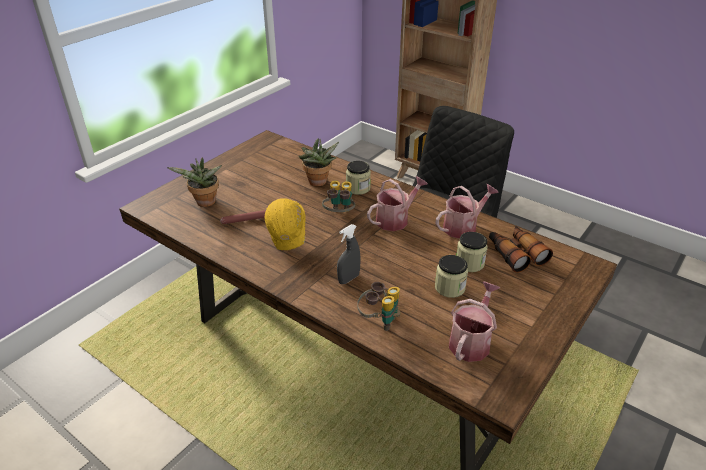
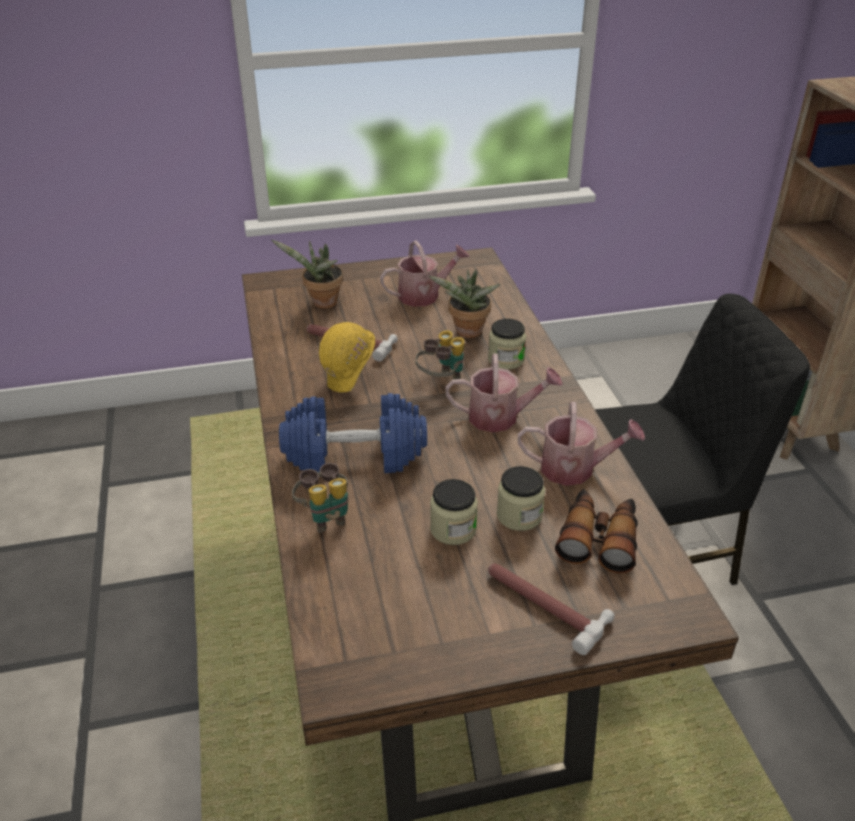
camera: 40 degrees right, 0 degrees up
grey spray bottle [337,224,361,284] -> blue dumbbell [279,393,427,473]
watering can [449,281,500,362] -> watering can moved to [380,240,470,307]
none -> hammer [488,563,615,655]

